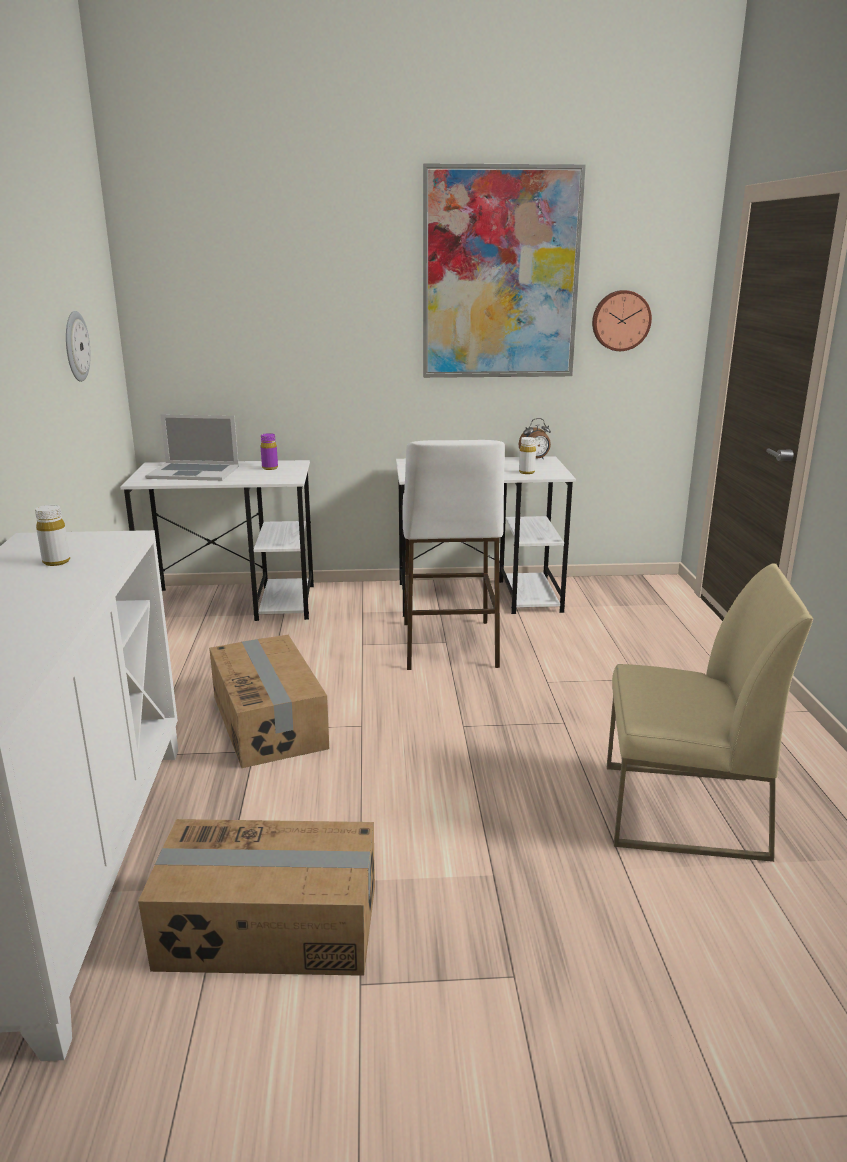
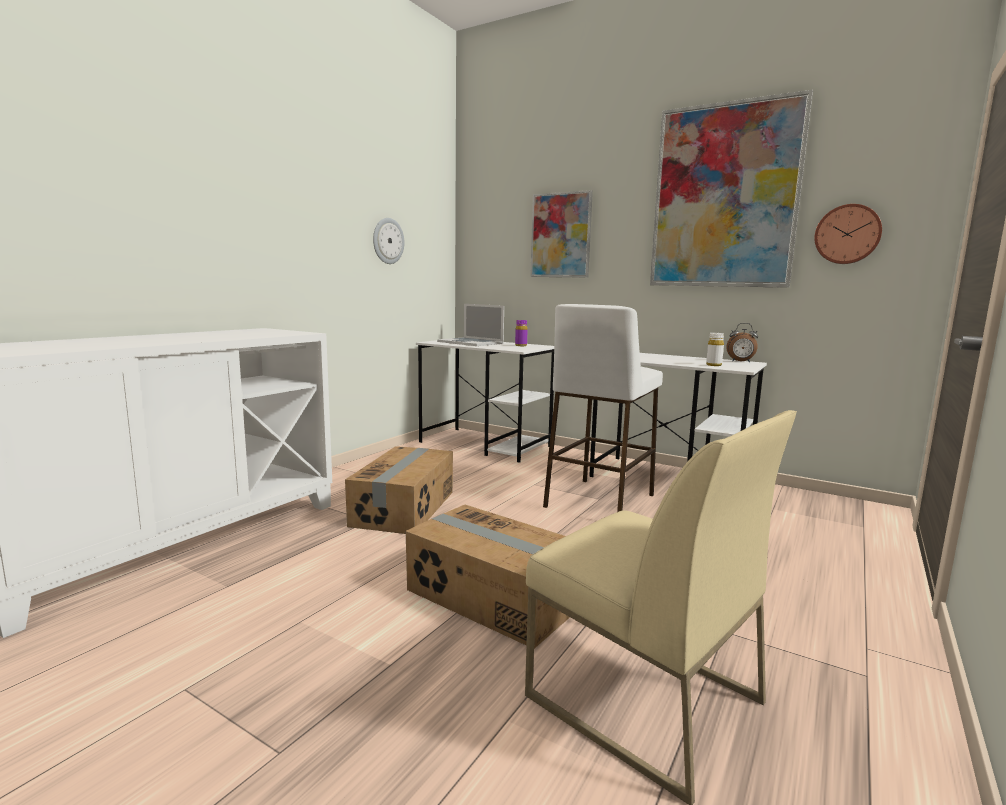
camera: 35 degrees right, 10 degrees down
white bottle [35,505,70,566] -> none
cardboard box [138,819,375,976] -> cardboard box moved to [406,505,570,649]
none -> picture [530,190,593,278]

